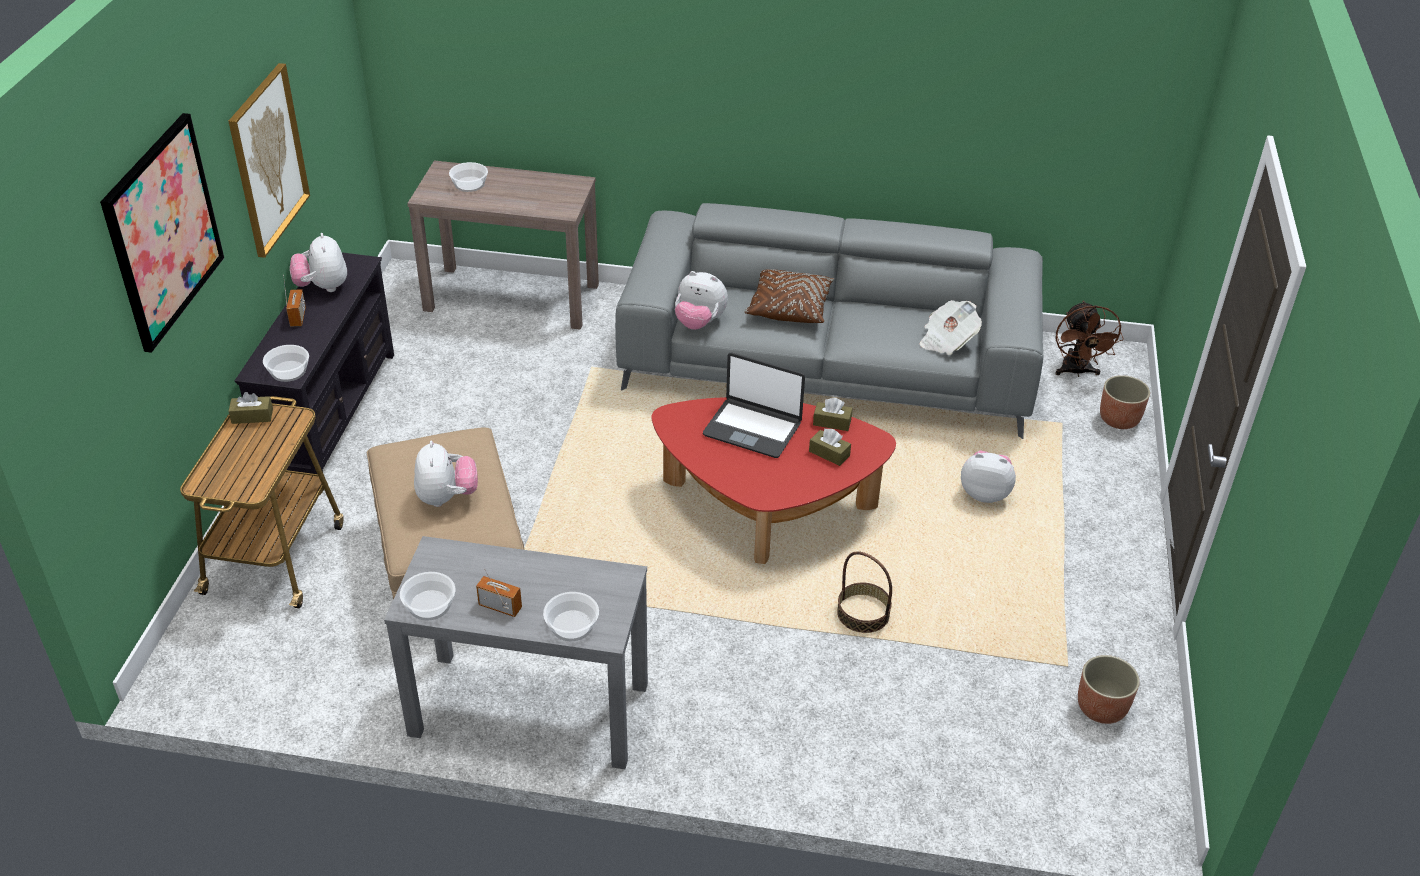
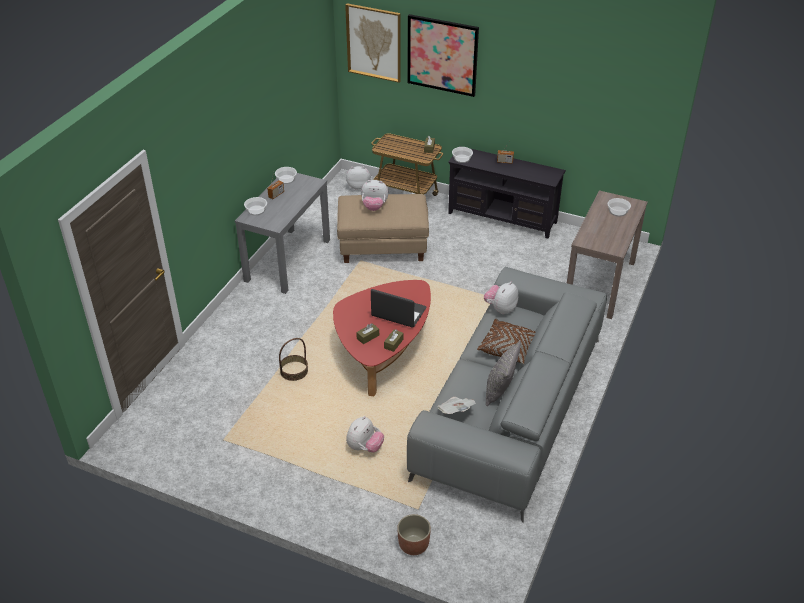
camera: 105 degrees right, 0 degrees up
picture [228,63,310,258] -> picture moved to [345,3,401,83]
plush toy [290,233,347,292] -> plush toy moved to [346,166,371,190]
laptop [703,353,805,458] -> laptop turned 75 degrees clockwise [371,289,426,327]
brown fan [1055,301,1124,377] -> none
planter [1078,655,1140,724] -> none
none -> grey pillow [486,340,521,406]

